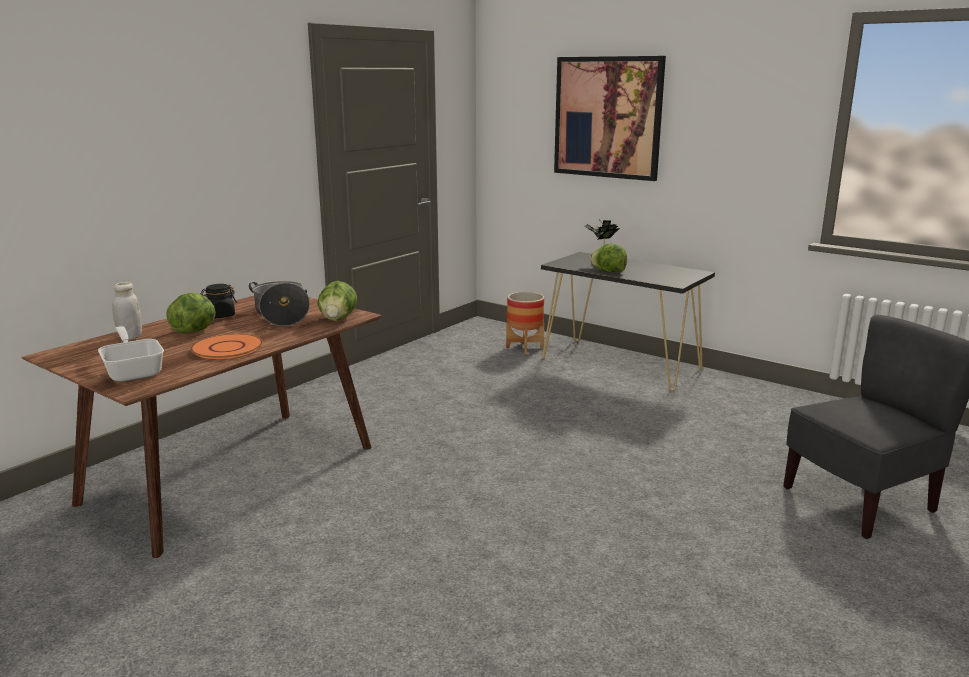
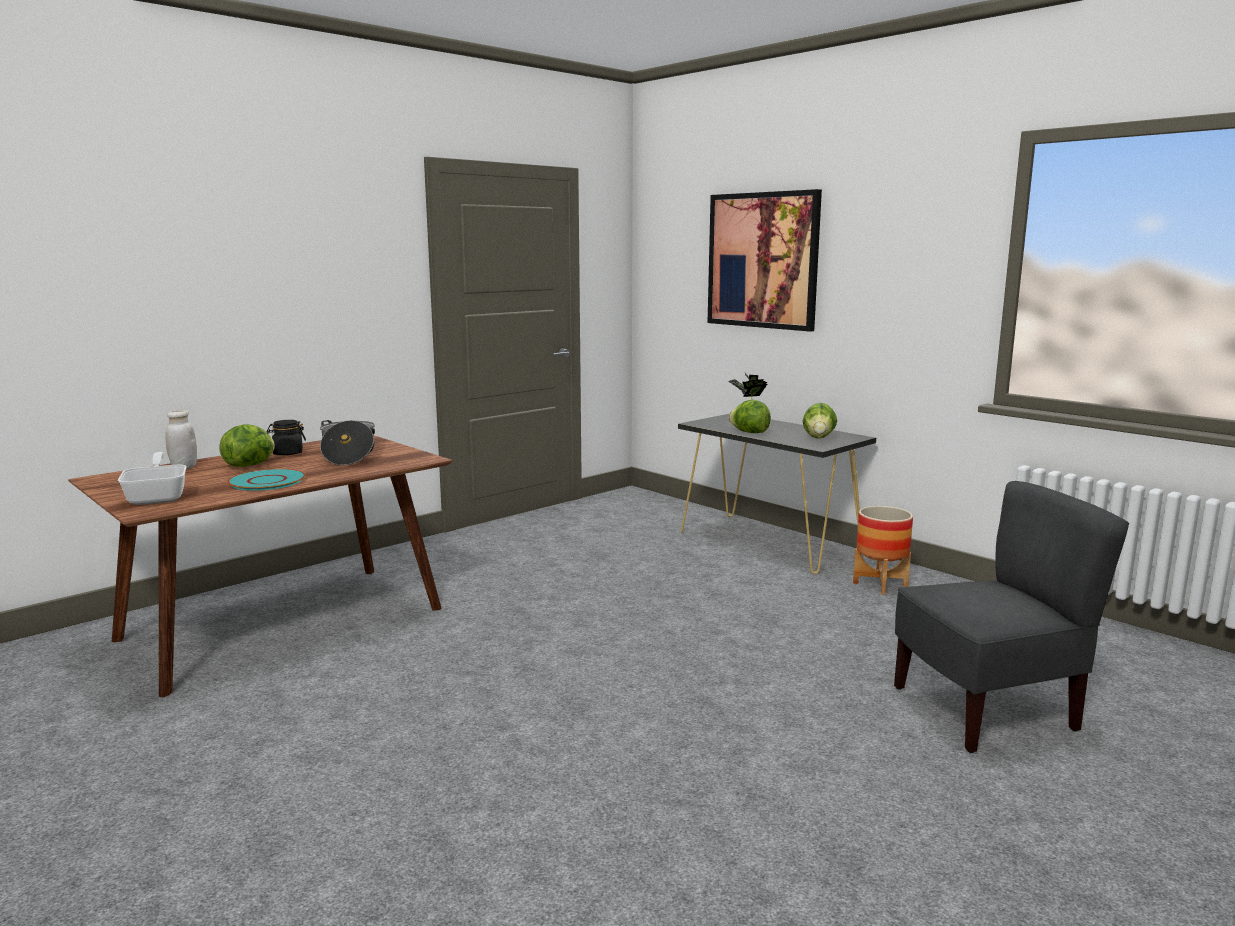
camera: 10 degrees right, 5 degrees down
orange plate [190,334,263,359] -> turquoise plate [227,469,306,491]
lettuce [317,281,357,321] -> lettuce moved to [803,403,837,439]
planter [506,292,544,354] -> planter moved to [853,506,913,595]

